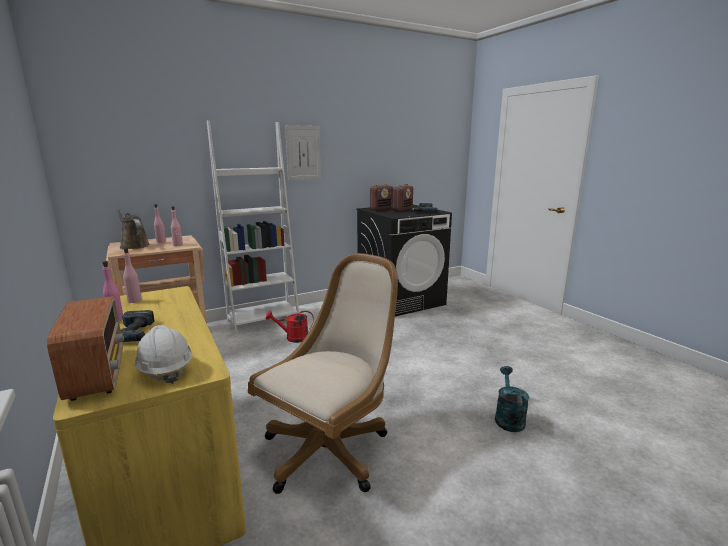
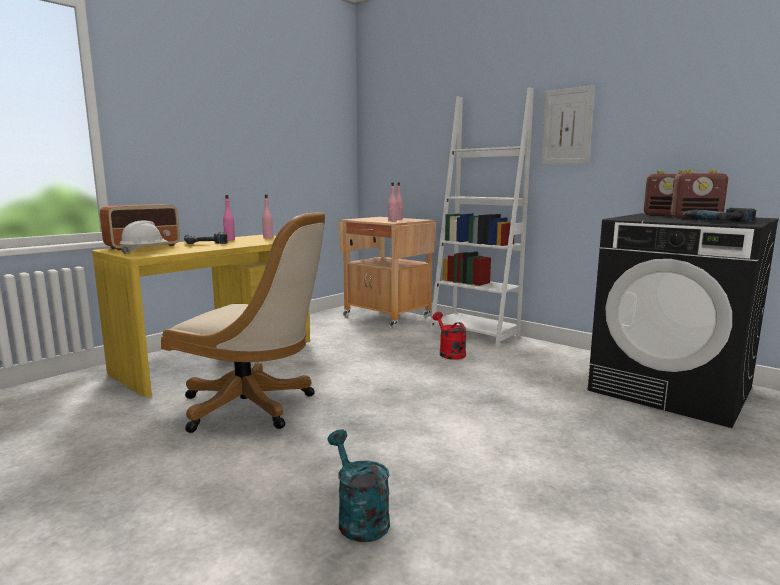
camera: 70 degrees right, 5 degrees down
brown watering can [116,208,150,249] -> none
turquoise watering can [495,366,529,432] -> turquoise watering can turned 105 degrees counterclockwise [327,429,390,542]

